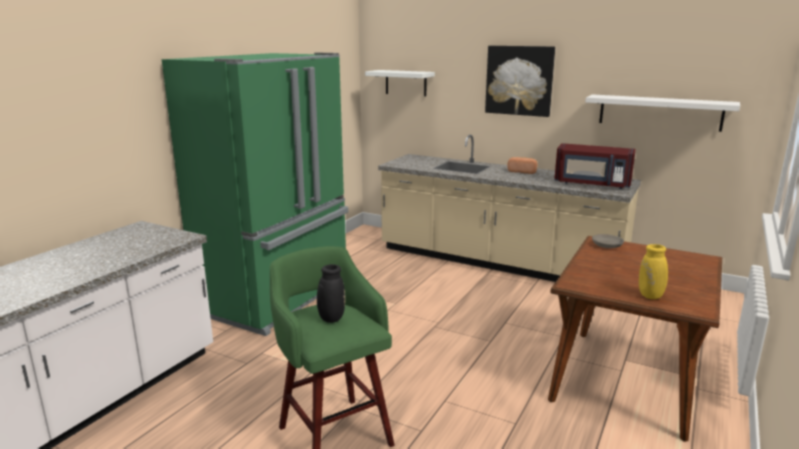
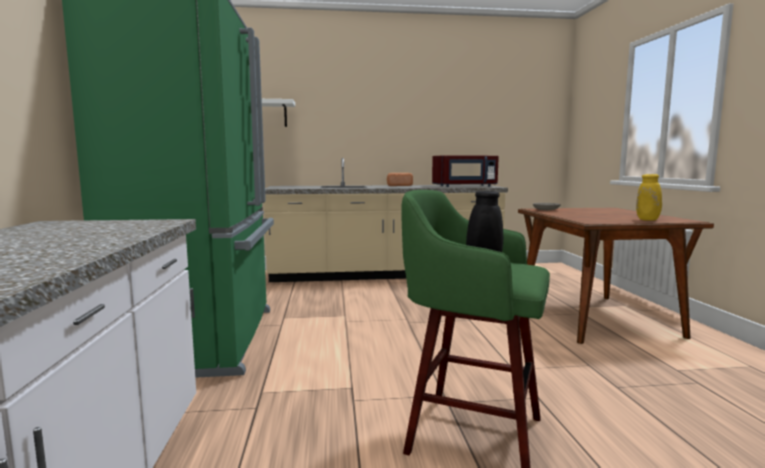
camera: 35 degrees left, 10 degrees down
picture [485,46,555,117] -> none
white shelf [585,94,740,132] -> none

